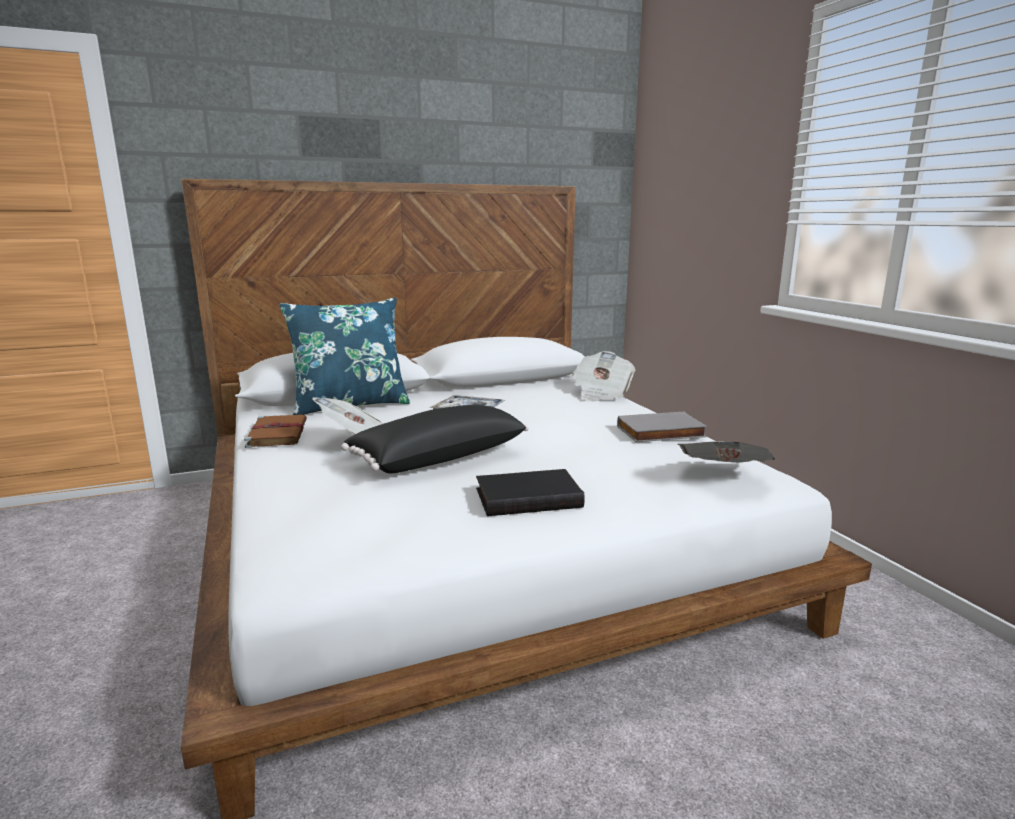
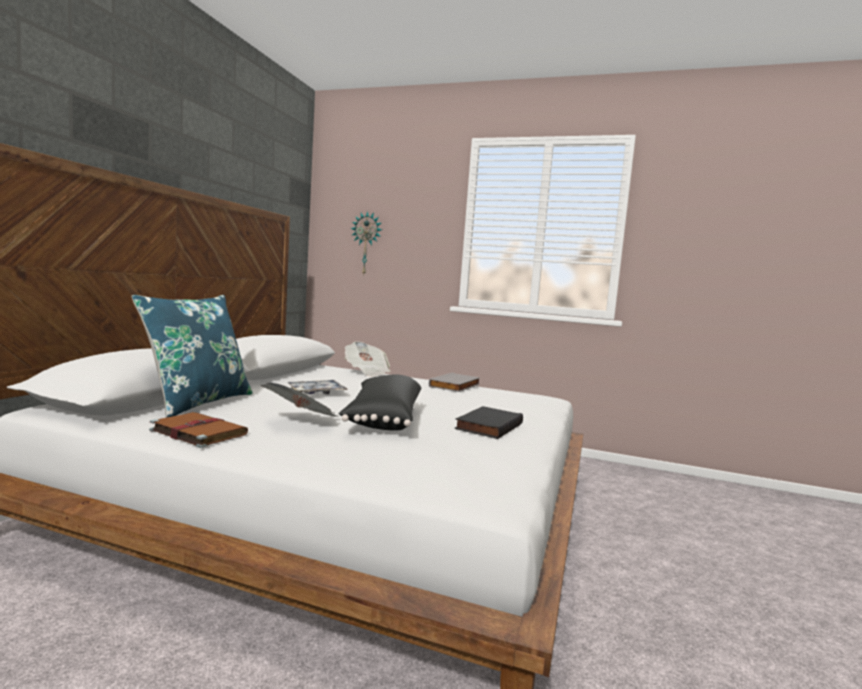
camera: 50 degrees left, 10 degrees down
newspaper [678,441,776,463] -> none
none -> wall clock [350,211,382,275]

